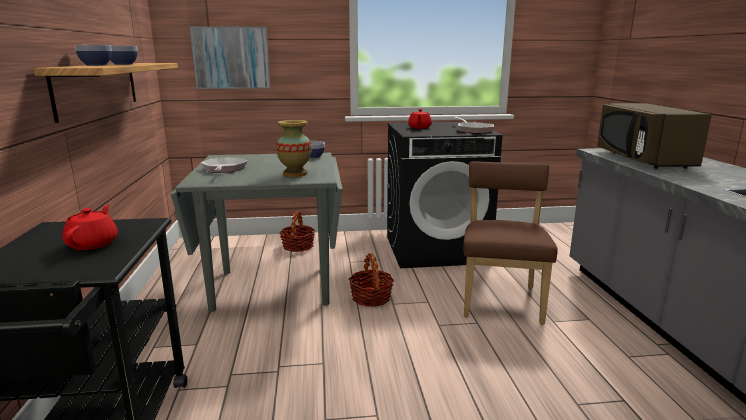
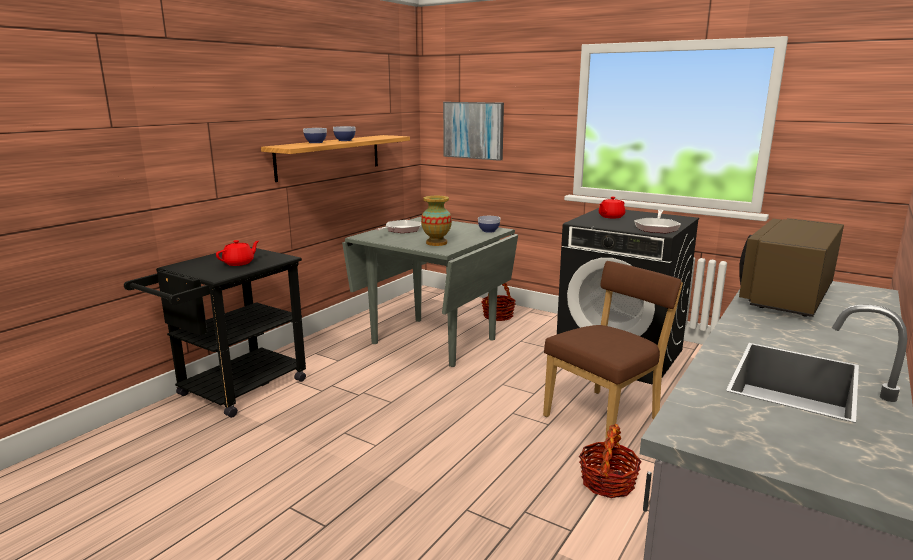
camera: 40 degrees right, 0 degrees up
basket [349,253,394,307] -> basket moved to [579,424,642,498]

